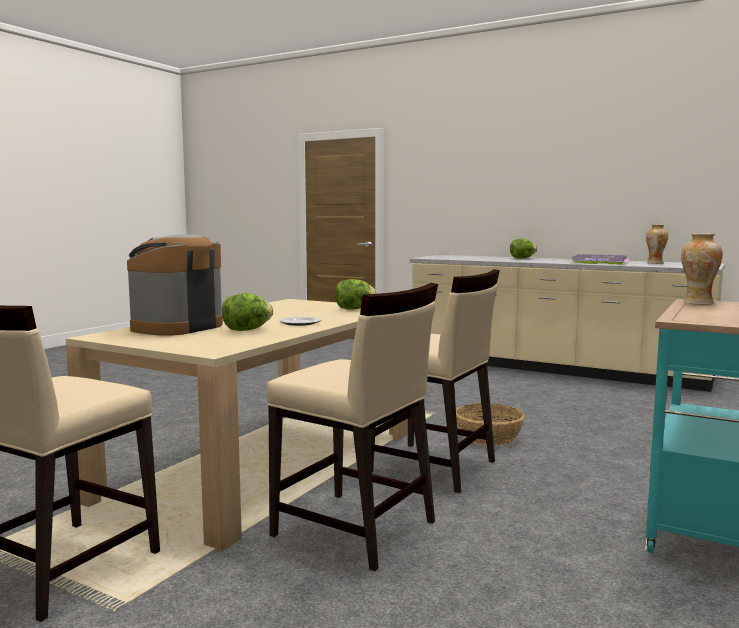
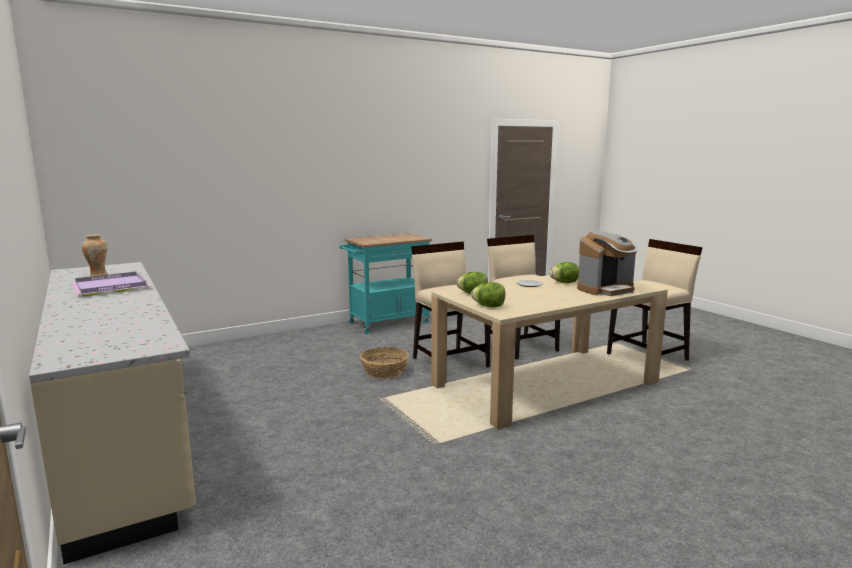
camera: 150 degrees left, 5 degrees up
lettuce [510,239,537,259] -> lettuce moved to [471,282,505,307]
vase [681,233,723,305] -> none

